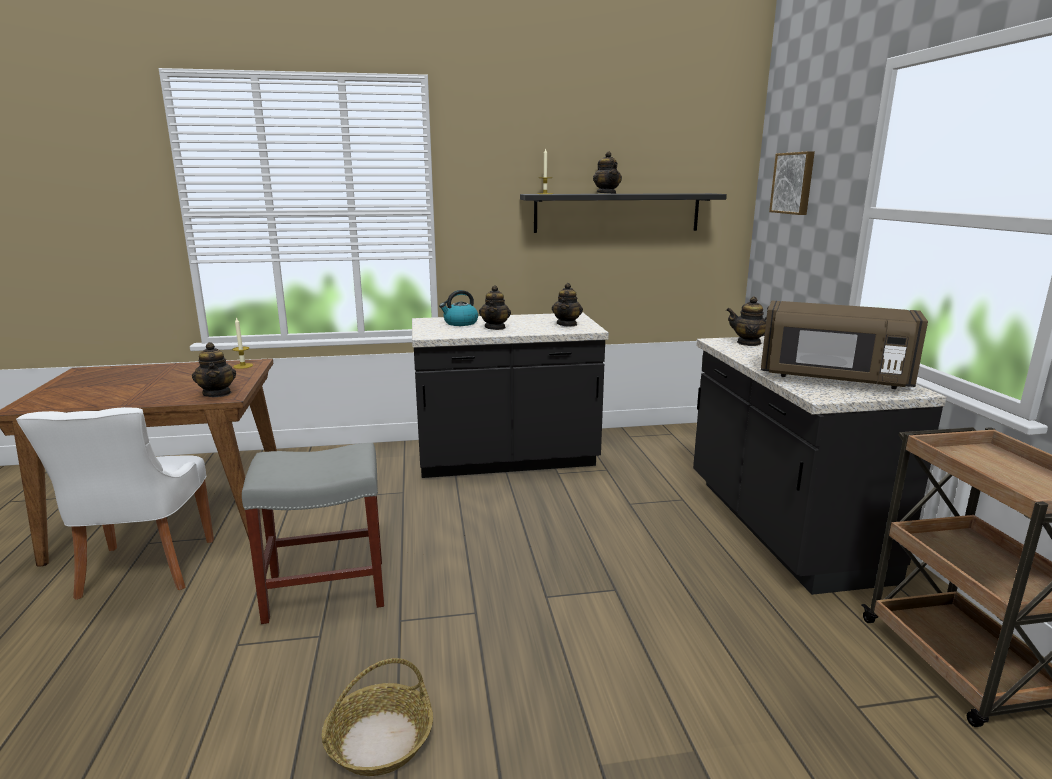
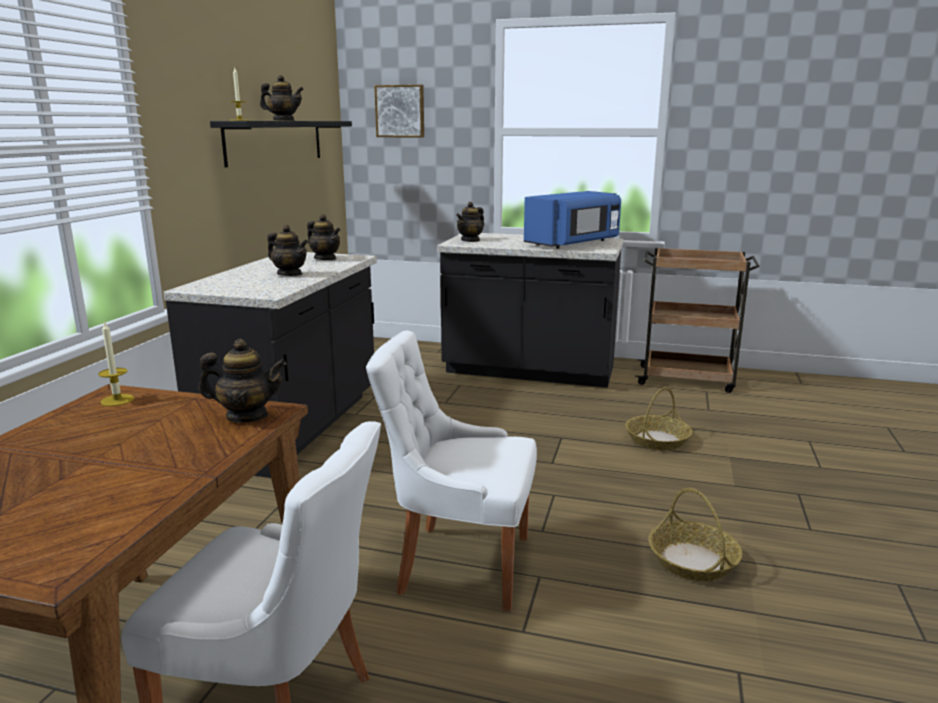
camera: 65 degrees left, 0 degrees up
grey stool [242,443,384,624] -> white chair [366,331,537,612]
kettle [439,290,478,326] -> none
brown microwave [761,301,928,389] -> blue microwave [524,191,621,249]
none -> basket [625,387,693,450]

